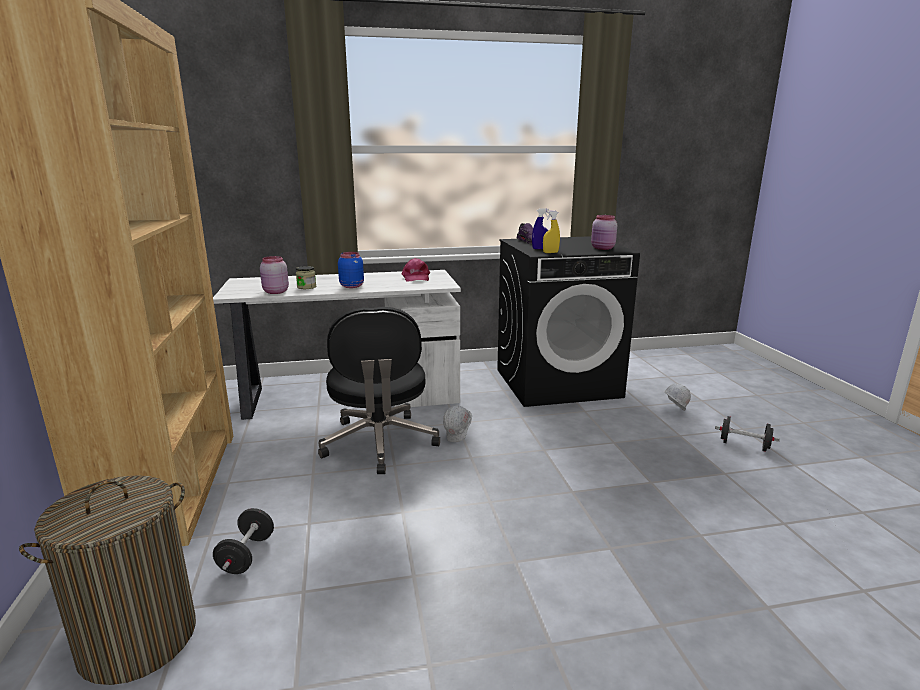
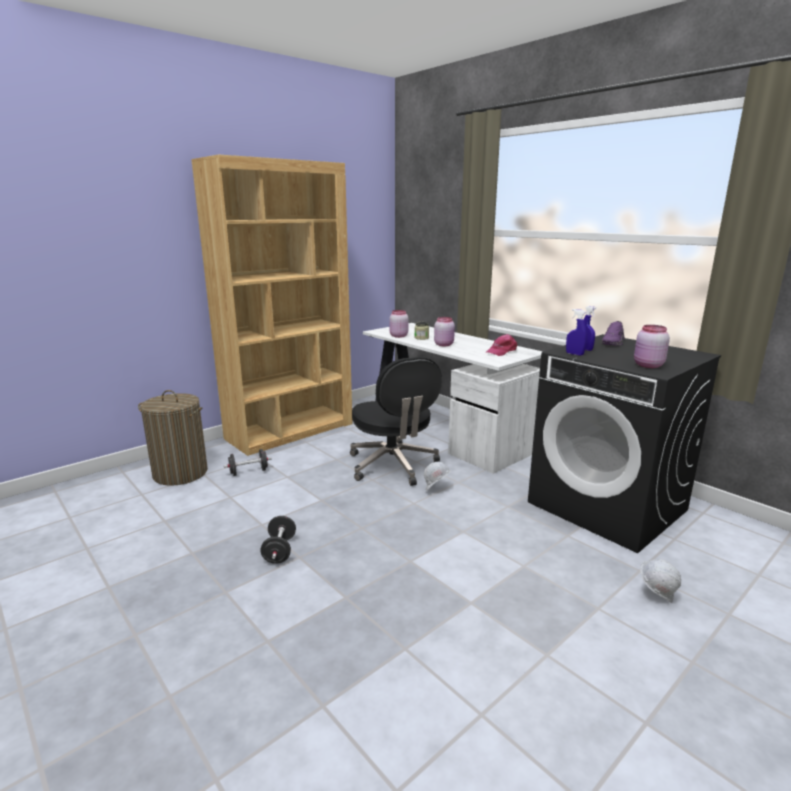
camera: 60 degrees right, 0 degrees up
black office chair [318,307,440,474] -> black office chair turned 75 degrees counterclockwise [350,357,442,486]
blue jar [338,252,364,288] -> pink jar [434,317,455,346]
yellow spray bottle [543,211,560,253] -> blue spray bottle [566,309,587,356]
black dumbbell [715,416,780,452] -> black dumbbell moved to [261,516,296,564]

